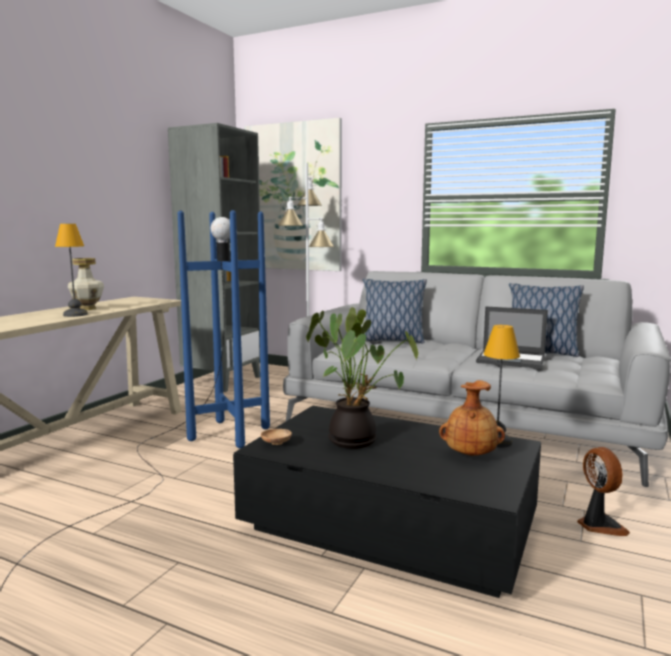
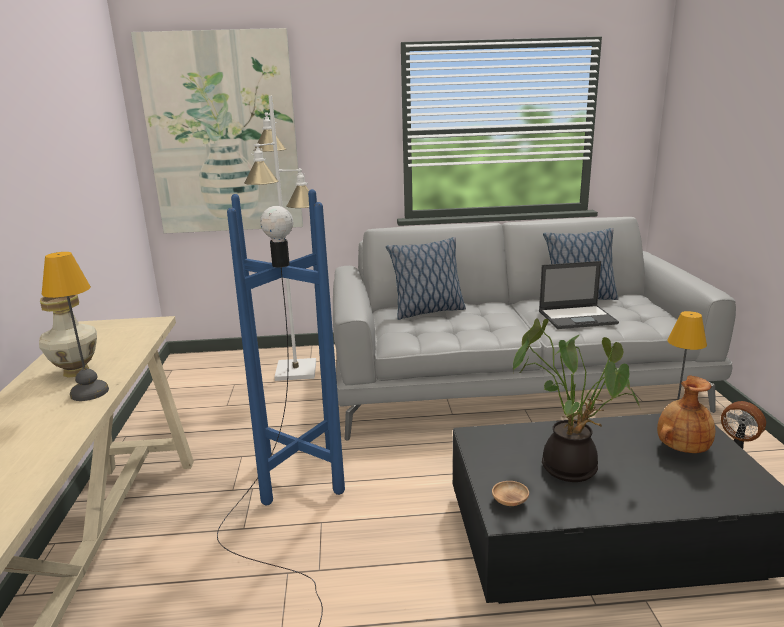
camera: 30 degrees left, 10 degrees up
grey bookcase [168,123,260,392] -> none

